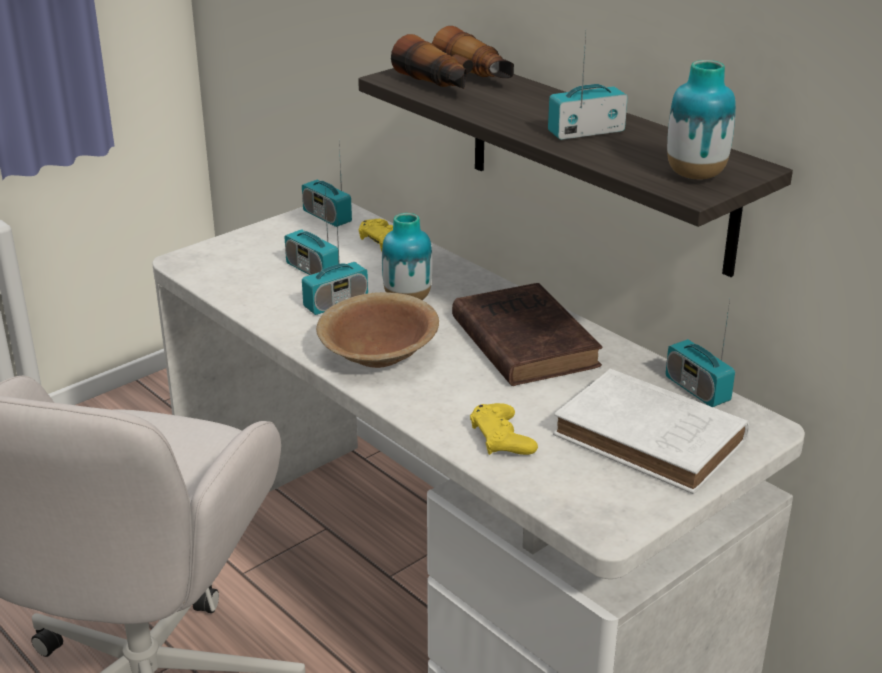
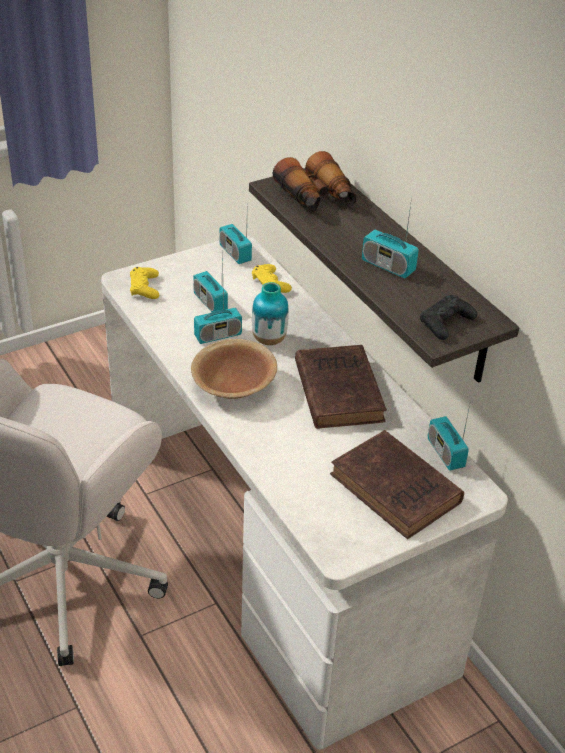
camera: 10 degrees right, 10 degrees up
yellow game controller [470,403,538,455] -> yellow game controller moved to [130,267,159,299]
radio [548,35,628,140] -> radio turned 135 degrees counterclockwise [362,197,419,278]
white book [553,369,749,494] -> brown book [330,430,464,539]
vase [667,60,736,180] -> black game controller [420,295,478,340]

